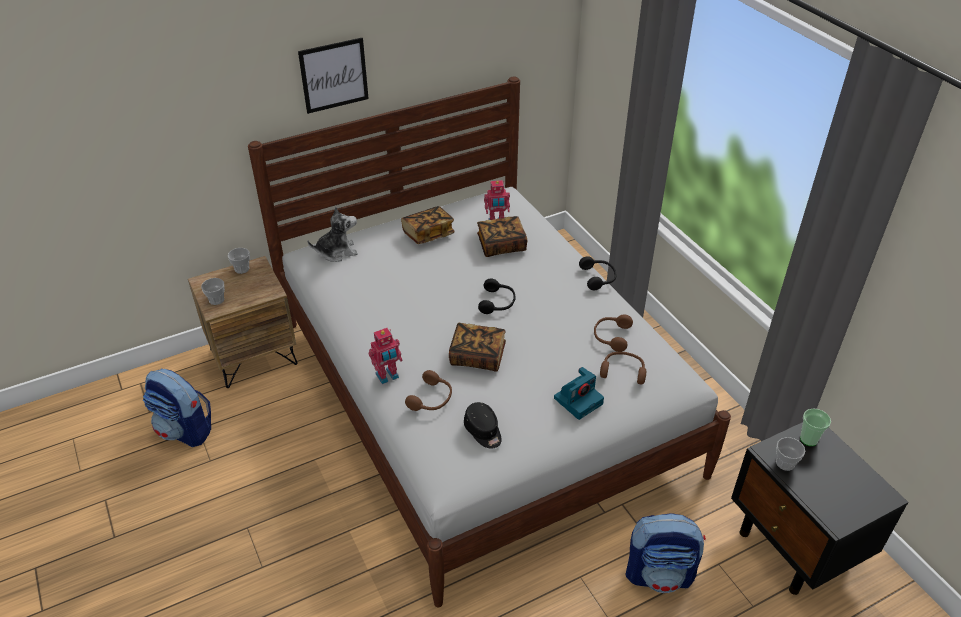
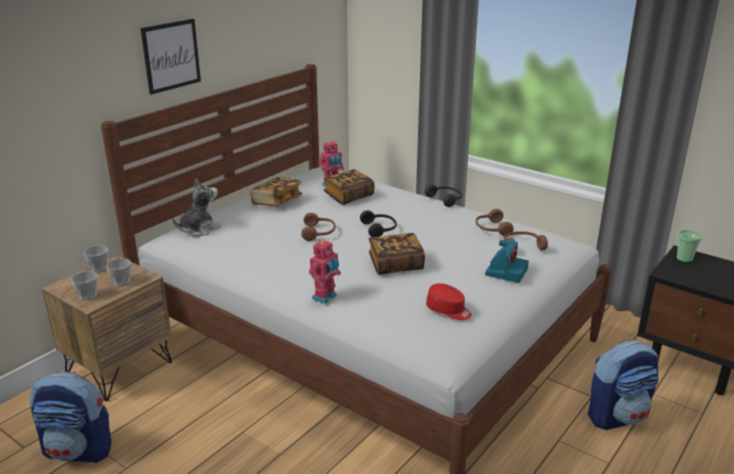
camera: 25 degrees left, 15 degrees down
brown headphones [405,370,452,411] -> brown headphones moved to [301,213,336,241]
black cap [464,402,501,449] -> red cap [426,283,472,320]
cup [776,437,805,471] -> cup moved to [106,258,131,286]

